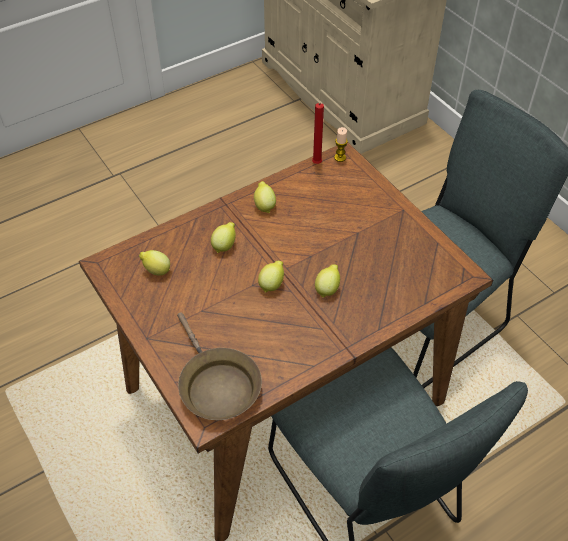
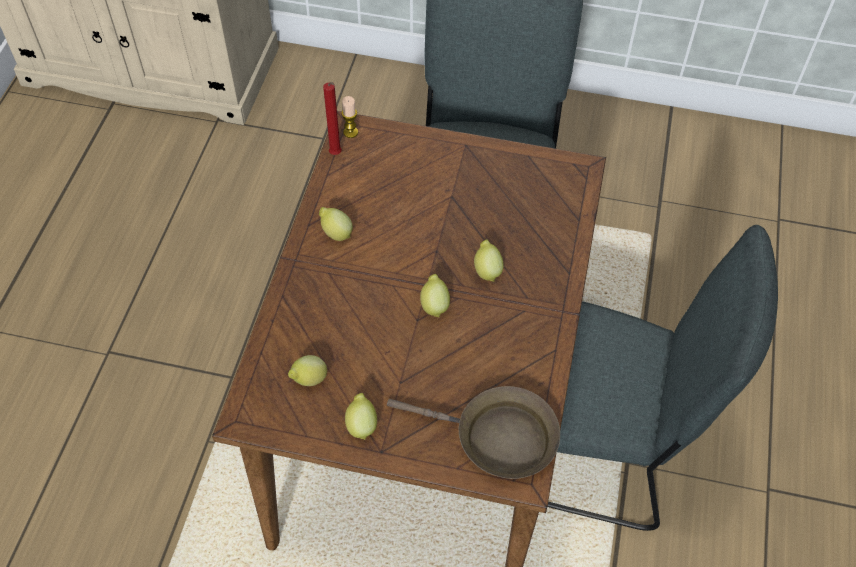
camera: 45 degrees left, 5 degrees up
lemon [211,222,236,253] -> lemon moved to [345,393,377,440]

